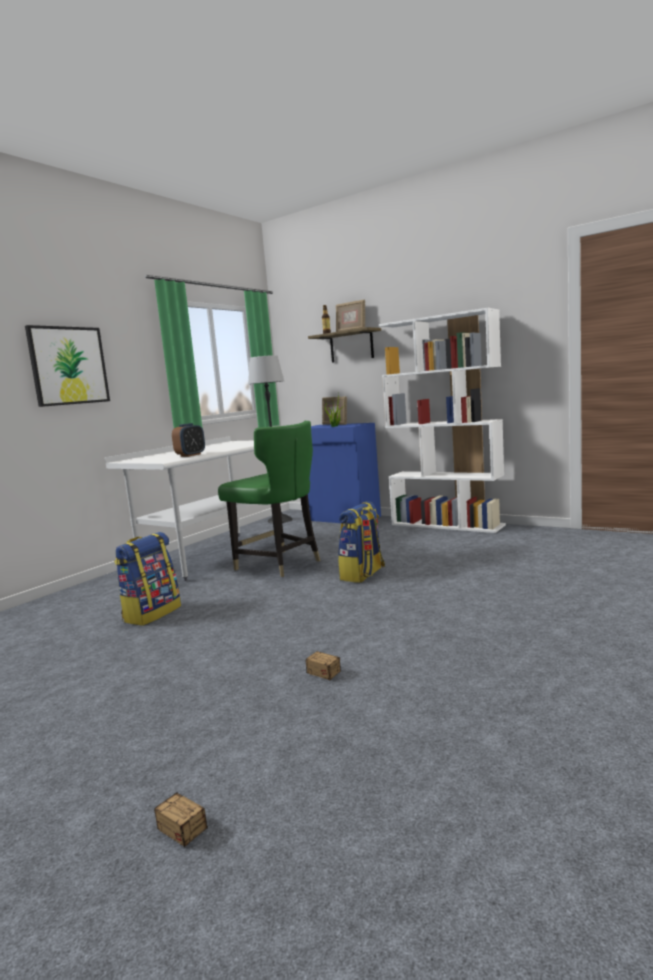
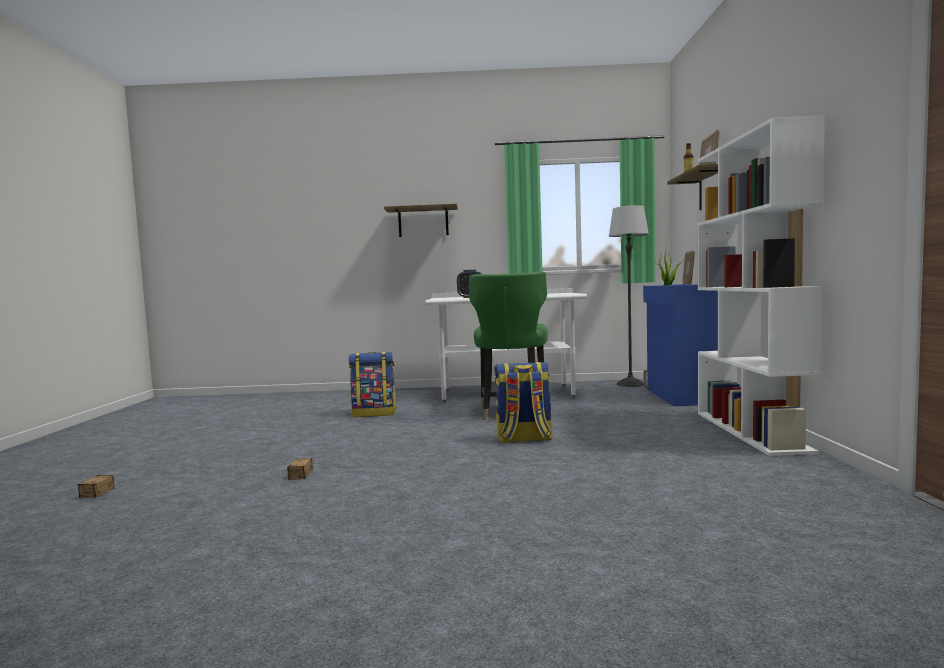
camera: 55 degrees right, 5 degrees down
picture [25,325,110,407] -> shelf [384,204,458,237]

